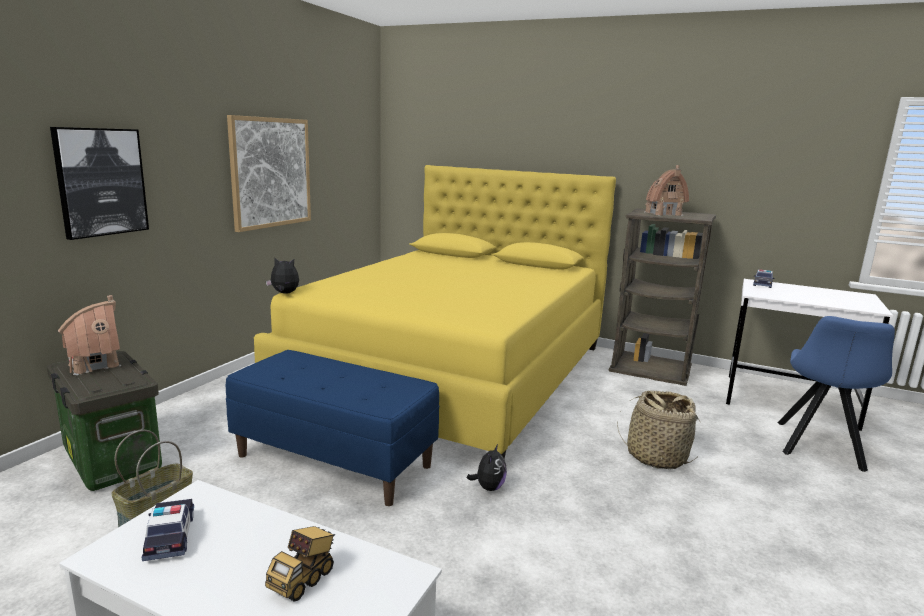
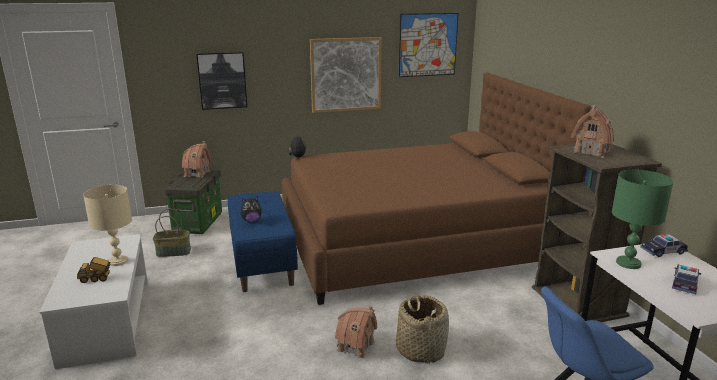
camera: 50 degrees right, 5 degrees up
toy car [142,499,194,561] -> toy car moved to [672,265,701,294]
yellow bed [254,165,616,459] -> brown bed [282,72,591,305]
plush toy [467,444,507,491] -> plush toy moved to [241,196,262,222]
none -> beige table lamp [83,185,132,266]
none -> toy house [335,306,377,358]
none -> picture [399,13,459,77]
none -> green table lamp [612,170,674,269]

